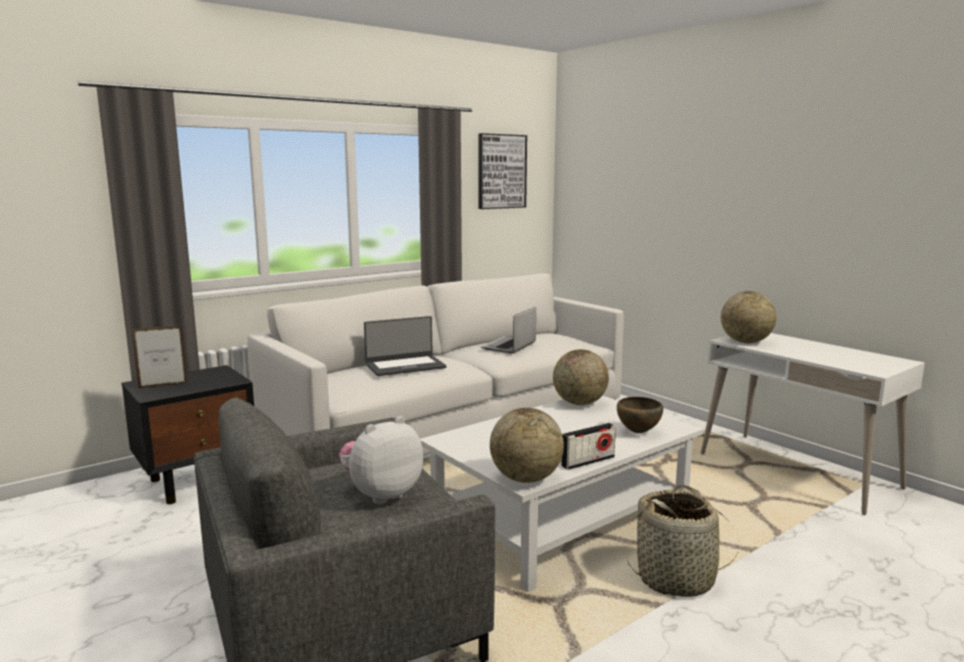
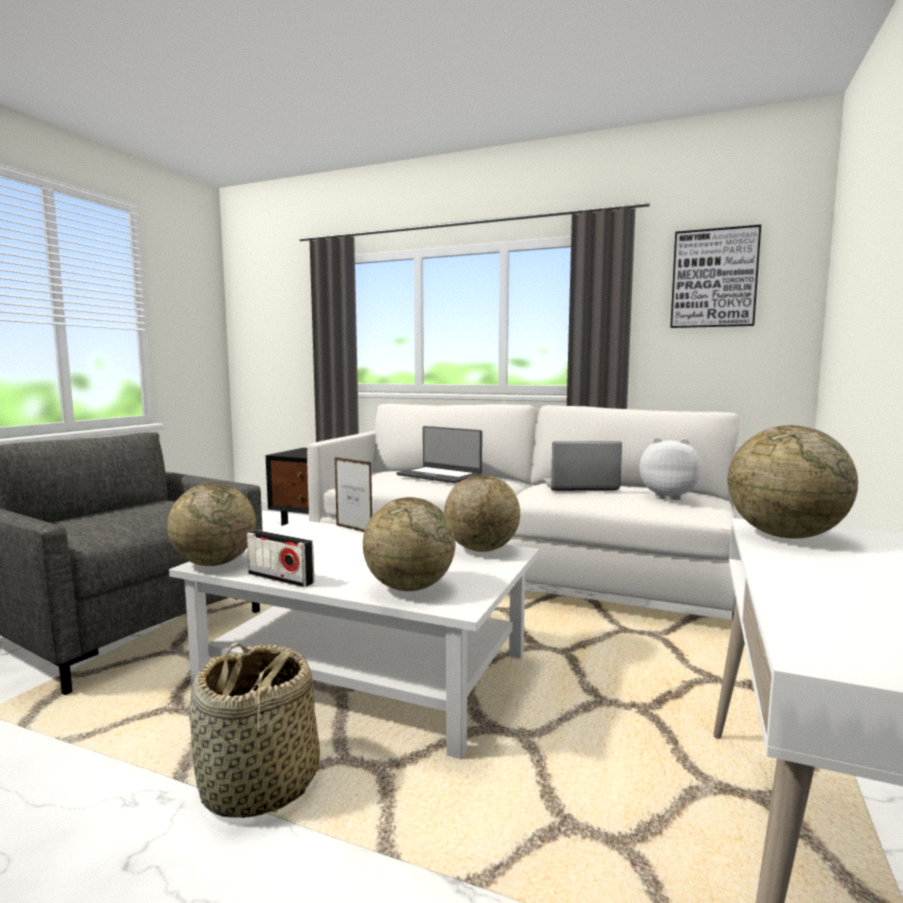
camera: 60 degrees right, 5 degrees down
picture frame [132,325,187,388] -> picture frame moved to [335,457,372,532]
plush toy [339,416,423,504] -> plush toy moved to [639,437,701,500]
brown bowl [617,397,663,433] -> globe [363,497,455,591]

